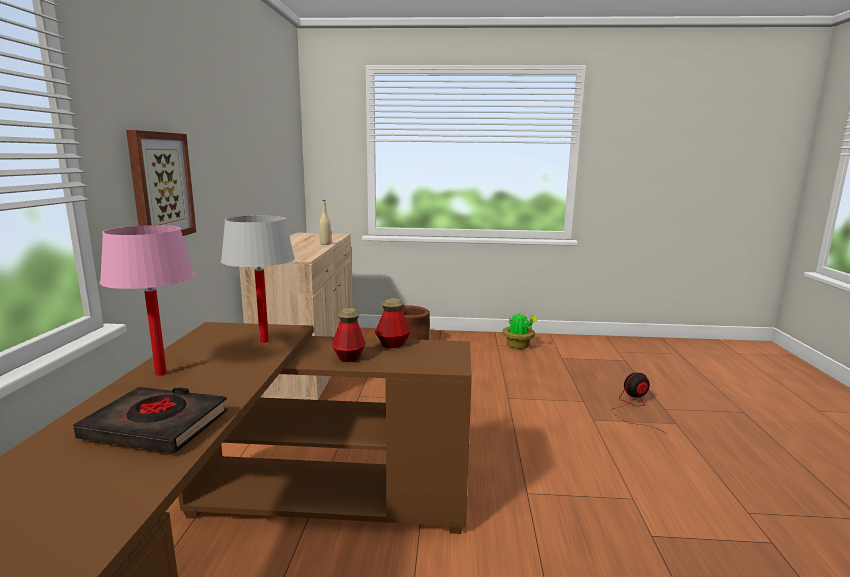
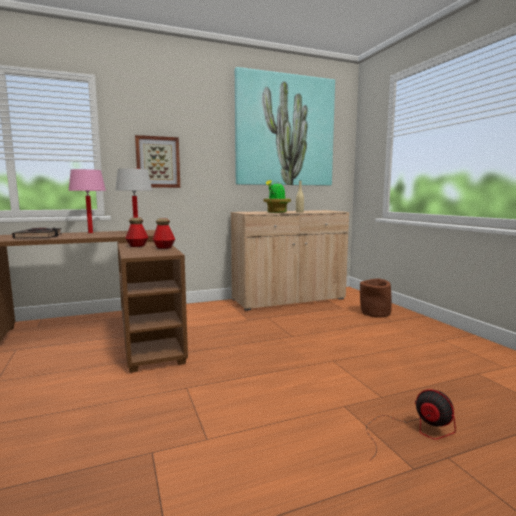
camera: 65 degrees right, 5 degrees down
potted plant [503,313,537,349] -> potted plant moved to [264,180,291,213]
none -> picture [235,67,335,186]

